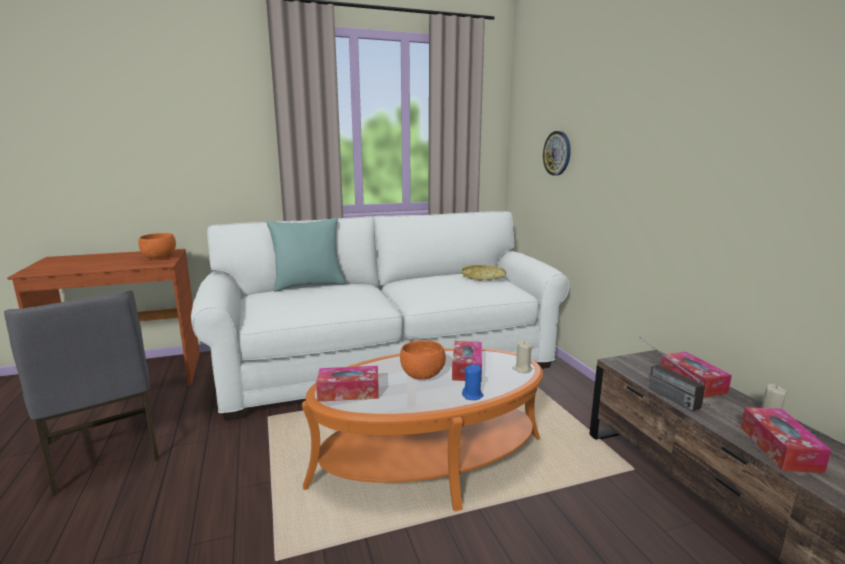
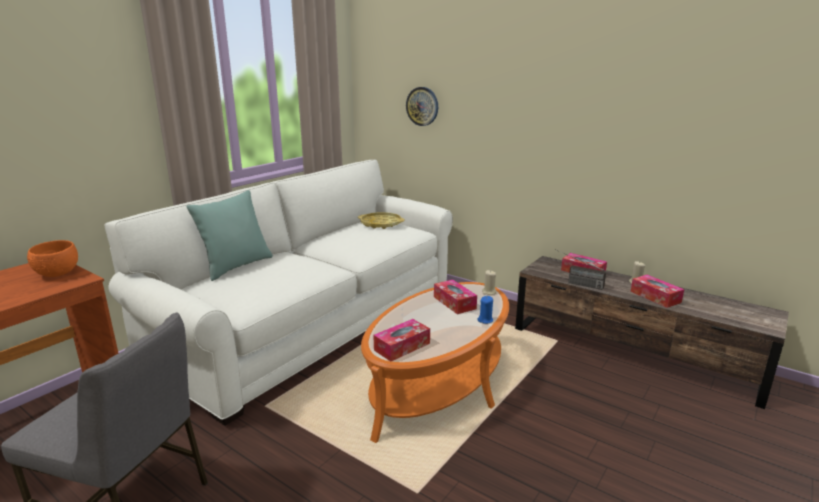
camera: 35 degrees left, 5 degrees up
orange bowl [400,340,446,380] -> none

